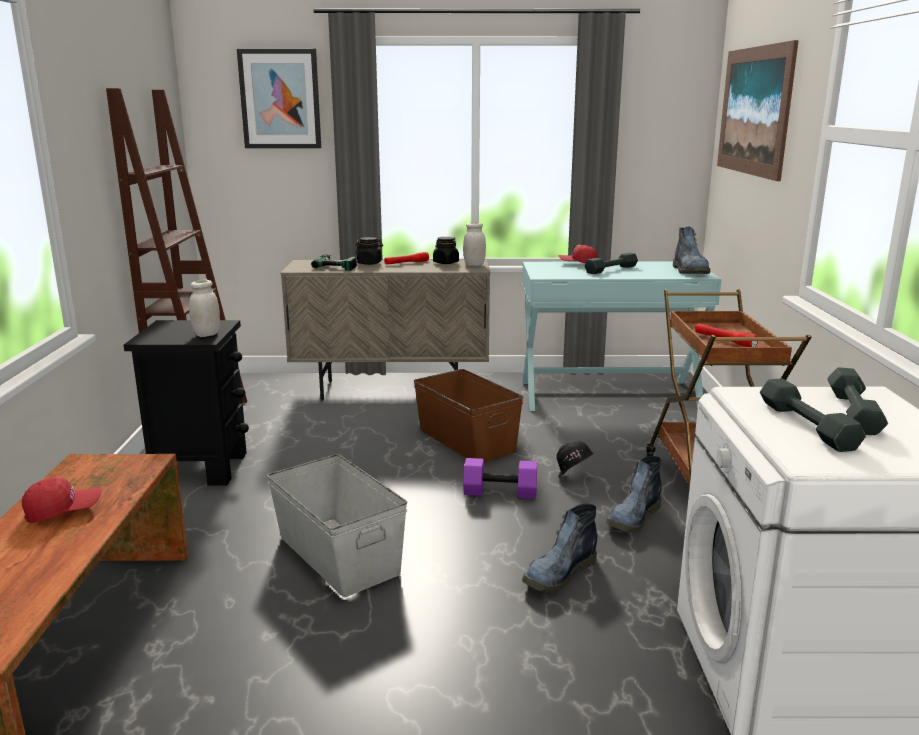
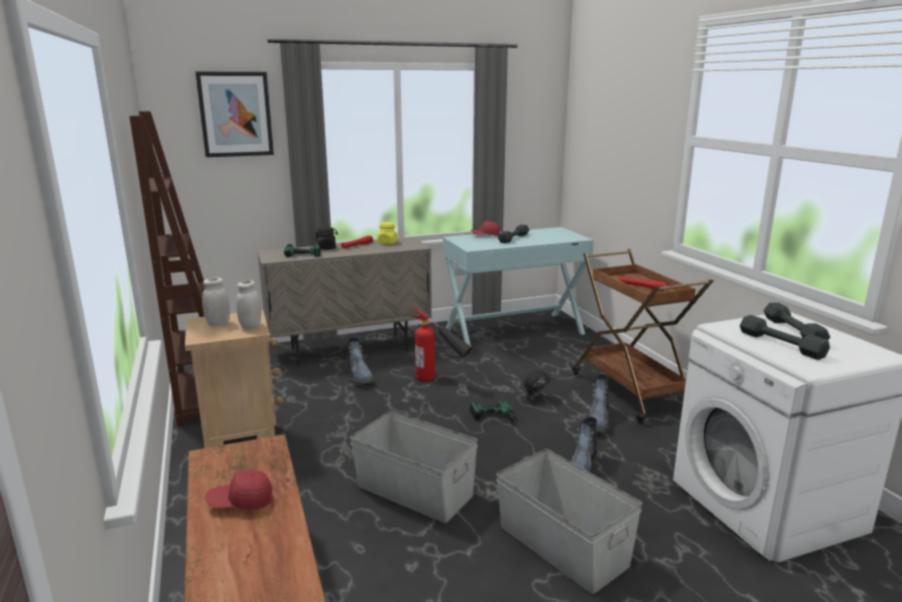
camera: 20 degrees left, 0 degrees up
red cap [22,476,102,523] -> red cap turned 150 degrees counterclockwise [205,469,272,509]
black nightstand [123,320,249,485] -> beige nightstand [185,310,283,448]
brown storage box [414,369,523,462] -> fire extinguisher [411,307,473,381]
black jar [433,237,459,264] -> yellow jar [377,222,398,244]
white jar [463,222,486,266] -> white jar moved to [202,278,230,326]
purple dumbbell [463,458,537,499] -> power drill [470,400,517,424]
boot [673,227,710,274] -> boot moved to [347,338,375,384]
picture [717,40,799,181] -> none
none -> grey storage box [496,449,642,594]

